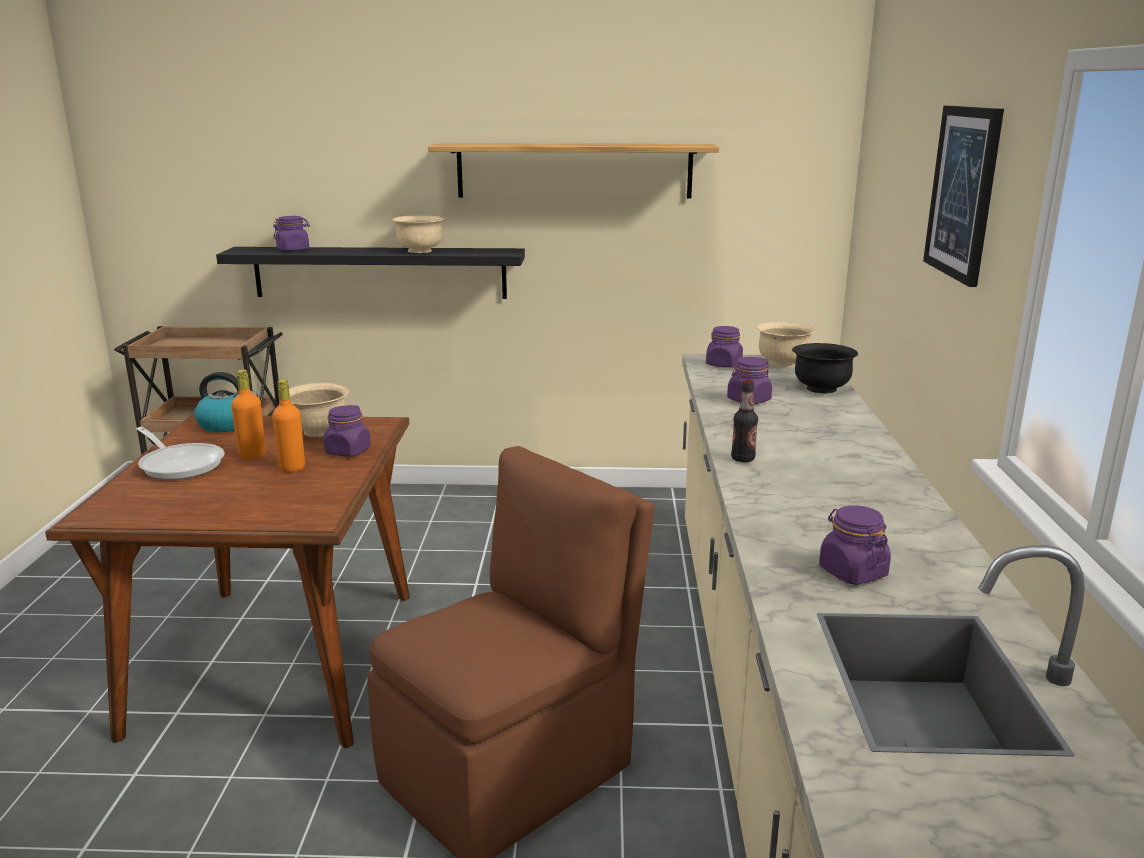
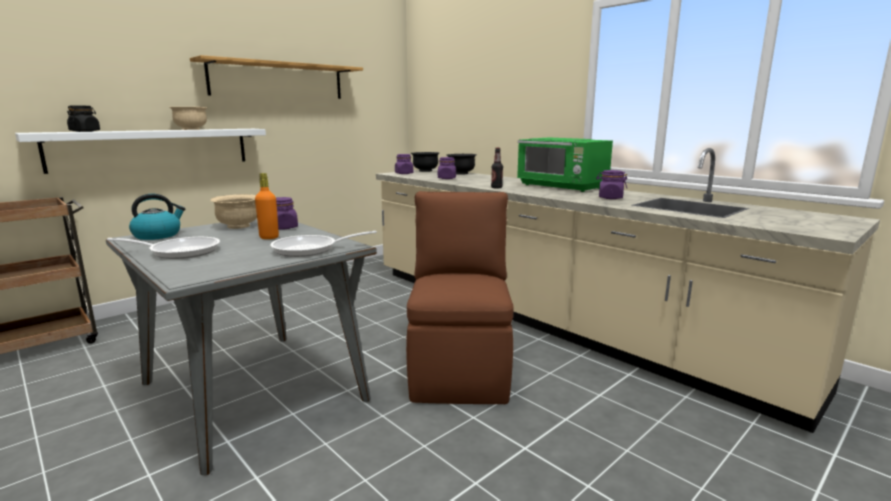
camera: 45 degrees left, 5 degrees down
brown dining table [45,415,410,748] -> grey dining table [106,218,377,475]
black shelf [216,247,525,299] -> white shelf [15,129,266,174]
orange bottle [231,369,266,459] -> none
purple jar [273,216,310,252] -> black jar [67,106,100,132]
beige bowl [756,322,816,367] -> black bowl [411,152,439,172]
picture [923,106,1004,287] -> none
none -> frying pan [270,231,377,257]
none -> green microwave [517,138,613,192]

